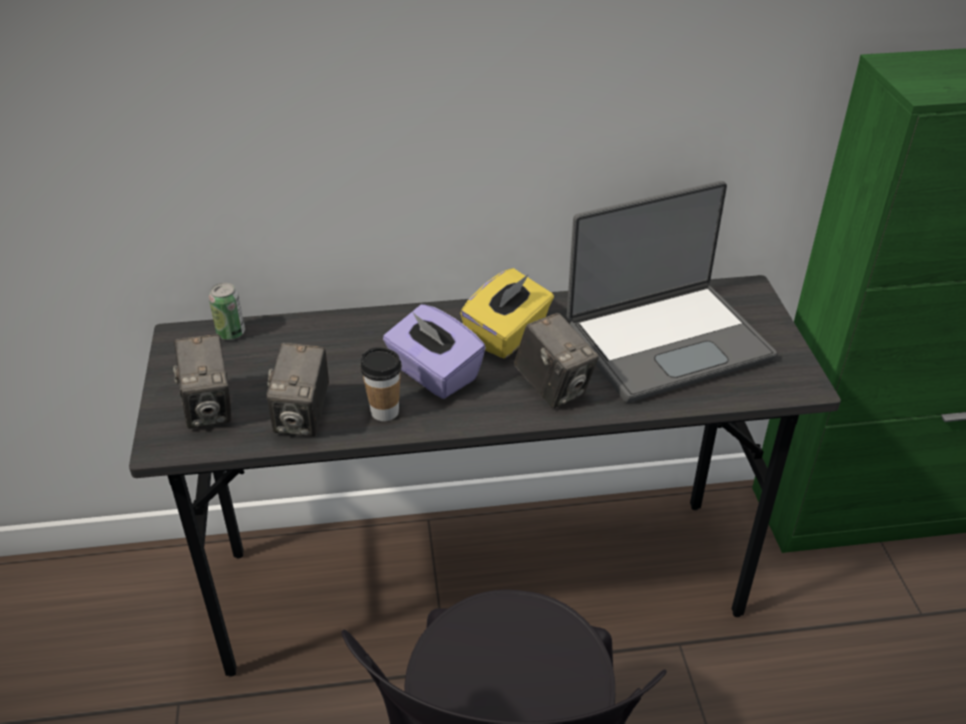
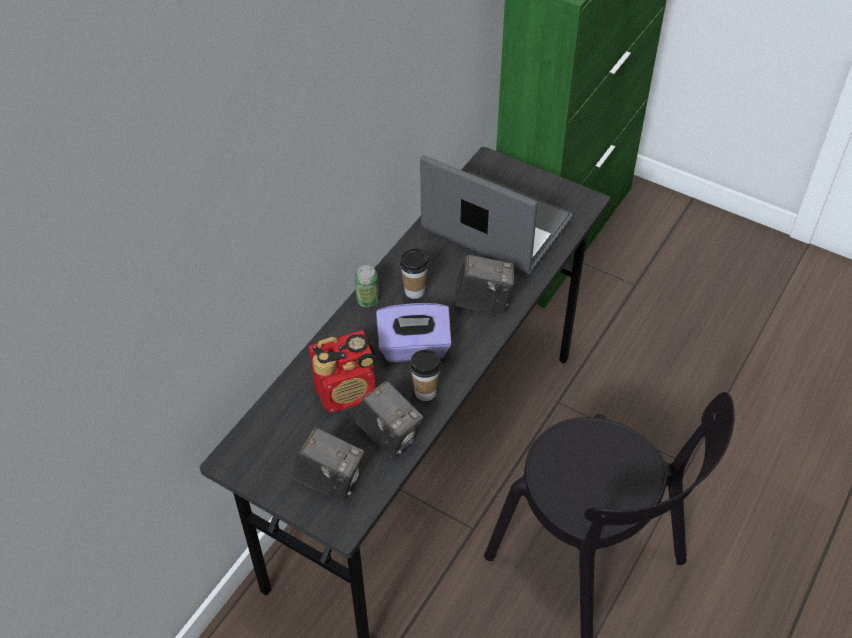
camera: 50 degrees left, 10 degrees up
can [209,283,245,340] -> can moved to [355,265,379,307]
yellow tissue box [460,268,554,359] -> cup [400,249,429,299]
laptop [567,181,777,403] -> laptop turned 75 degrees counterclockwise [420,155,573,274]
none -> radio [309,330,375,413]

